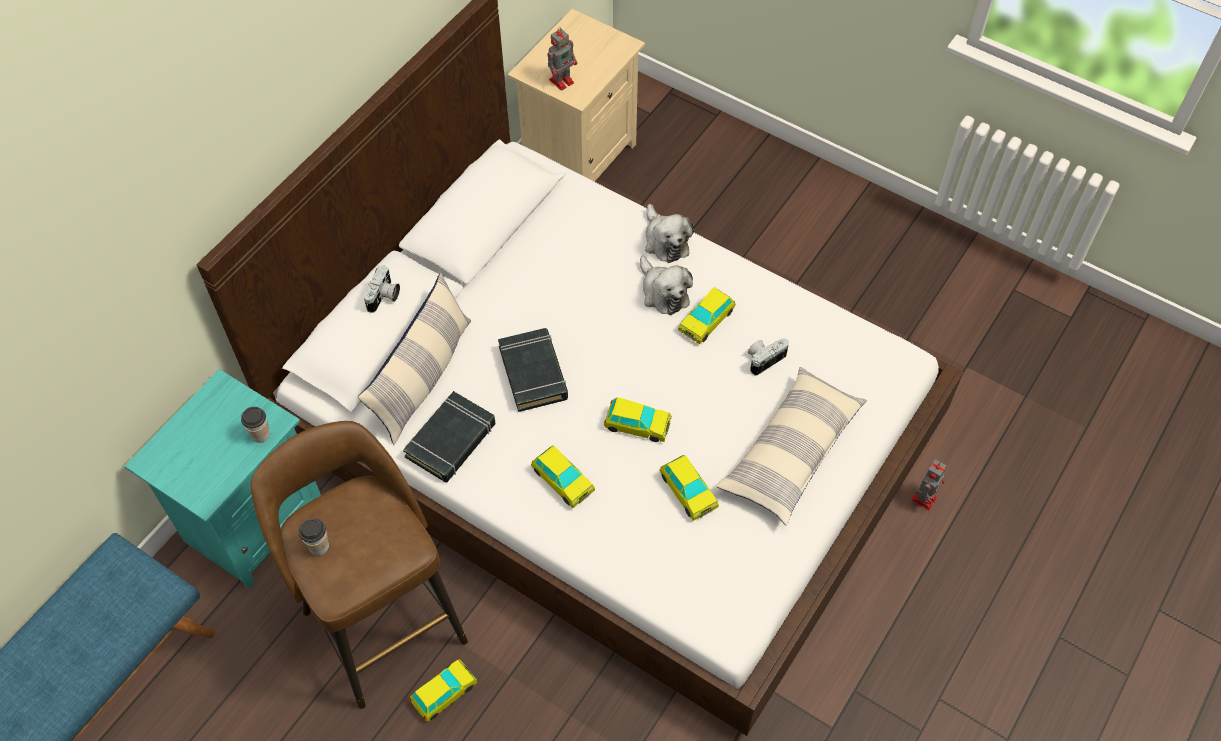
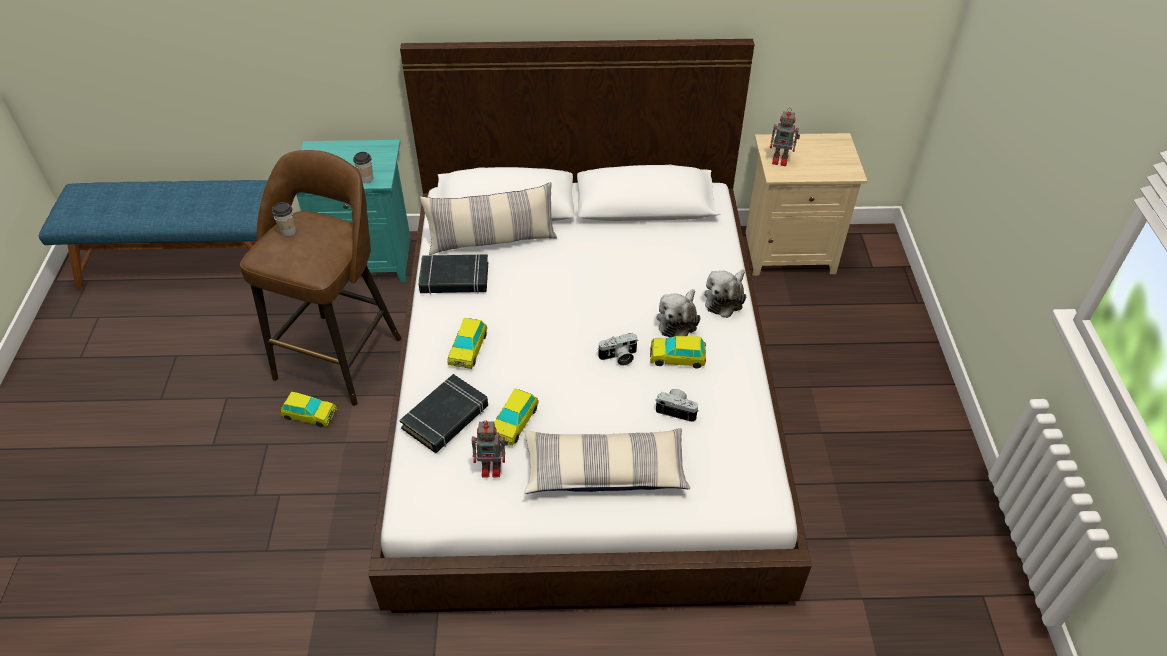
camera: 55 degrees right, 10 degrees down
camera [364,265,400,313] -> camera moved to [597,333,637,366]
black book [498,328,568,412] -> black book moved to [400,374,488,453]
toy car [604,398,672,442] -> none
toy robot [911,459,947,511] -> toy robot moved to [472,420,508,477]

